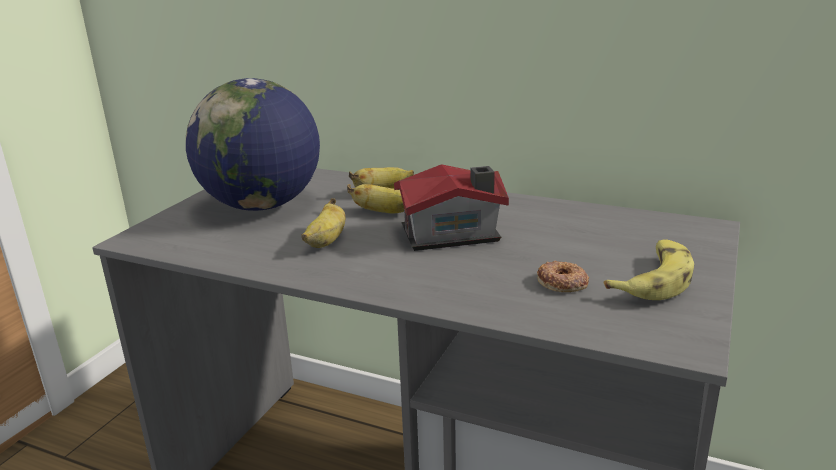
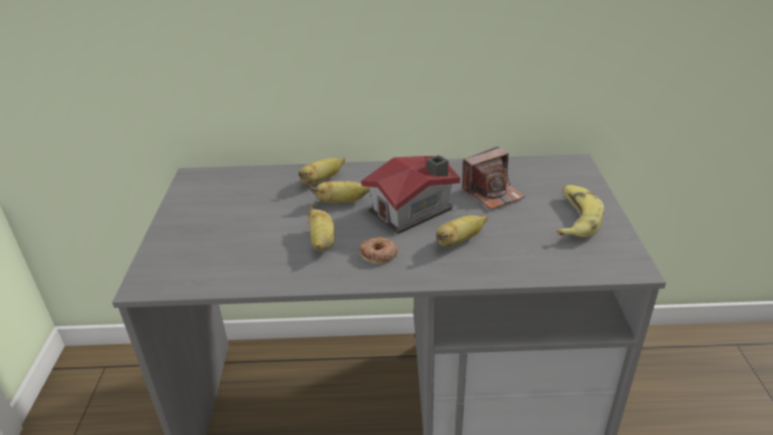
camera: 25 degrees left, 10 degrees up
globe [186,78,320,211] -> none
donut [537,261,589,292] -> donut moved to [360,237,398,264]
none -> banana [436,215,488,247]
none -> camera [462,147,525,210]

